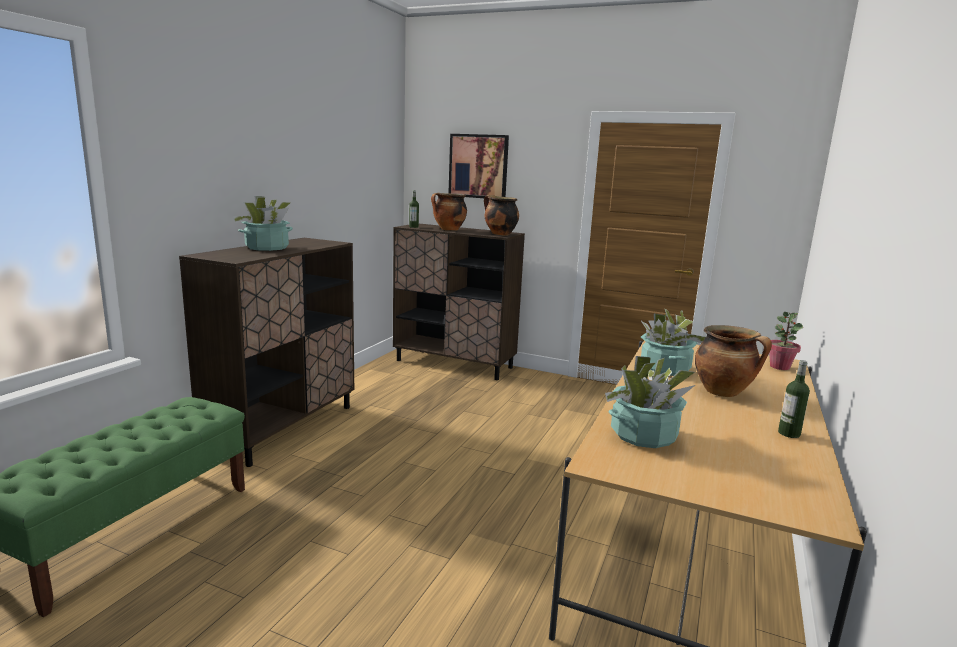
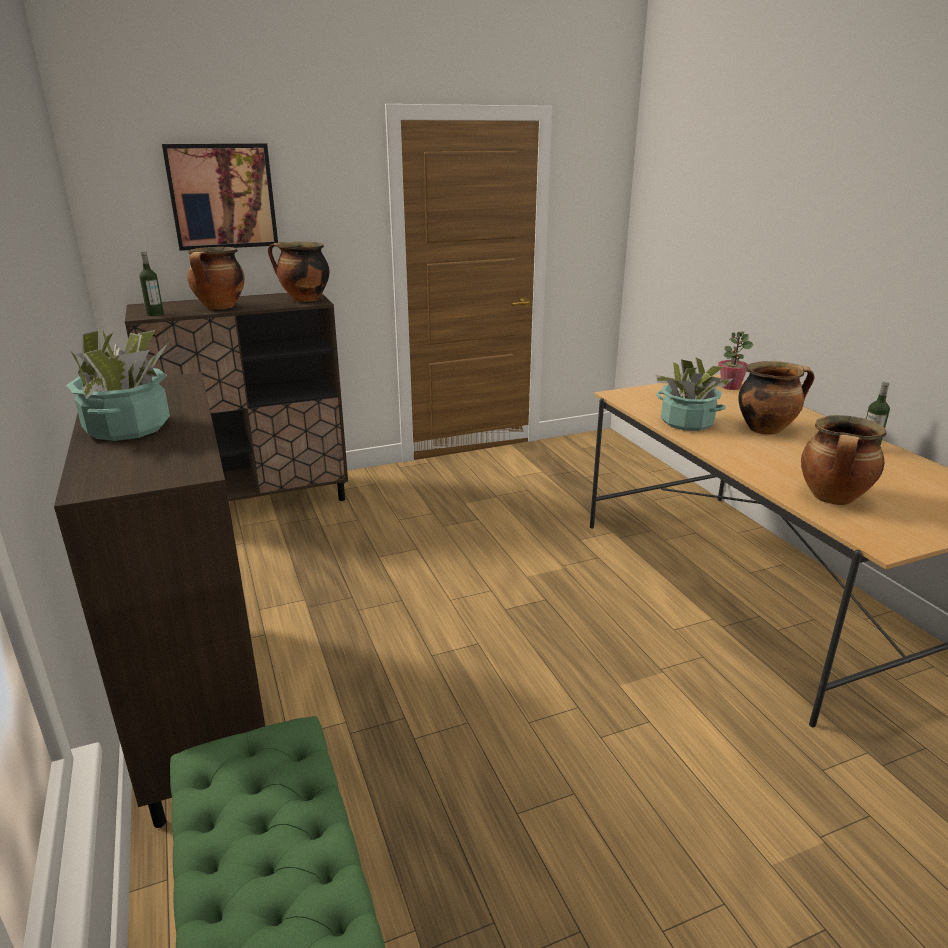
camera: 45 degrees left, 10 degrees up
potted plant [605,356,695,448] -> cooking pot [801,415,887,505]

